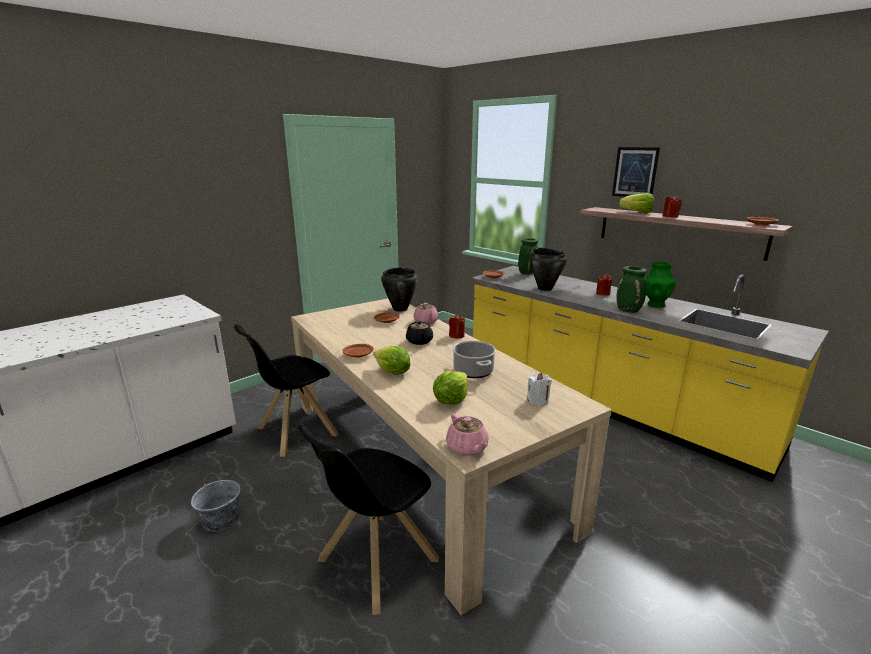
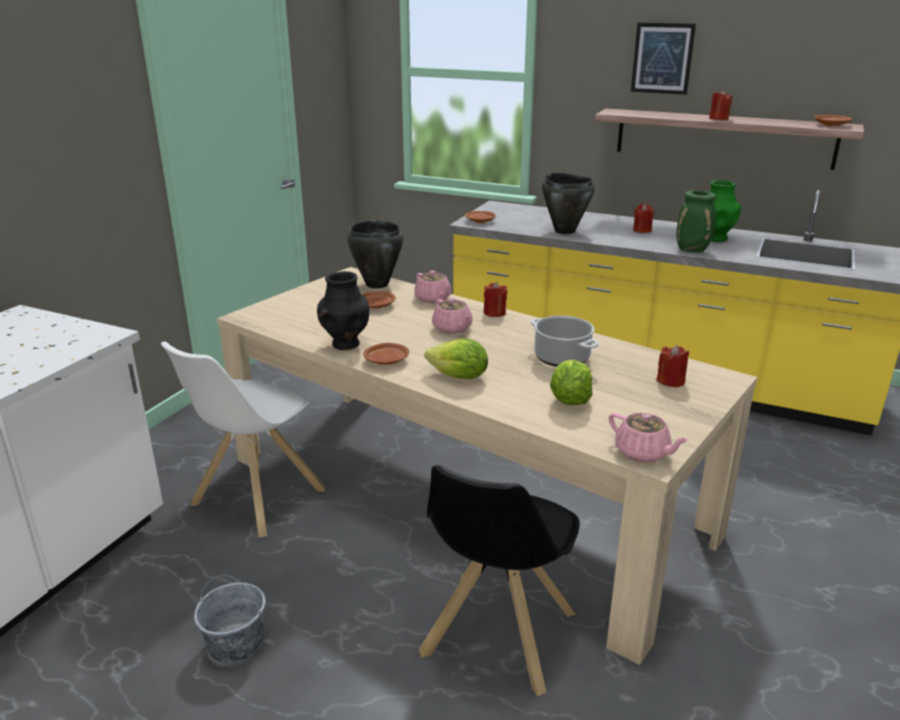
camera: 20 degrees left, 5 degrees up
black chair [234,324,339,457] -> white chair [161,342,326,537]
black teapot [406,321,433,345] -> pink teapot [432,298,472,334]
green vase [518,238,538,275] -> none
white candle [527,373,552,406] -> red candle [656,345,689,388]
lettuce [619,193,654,213] -> none
none -> black vase [317,271,369,350]

